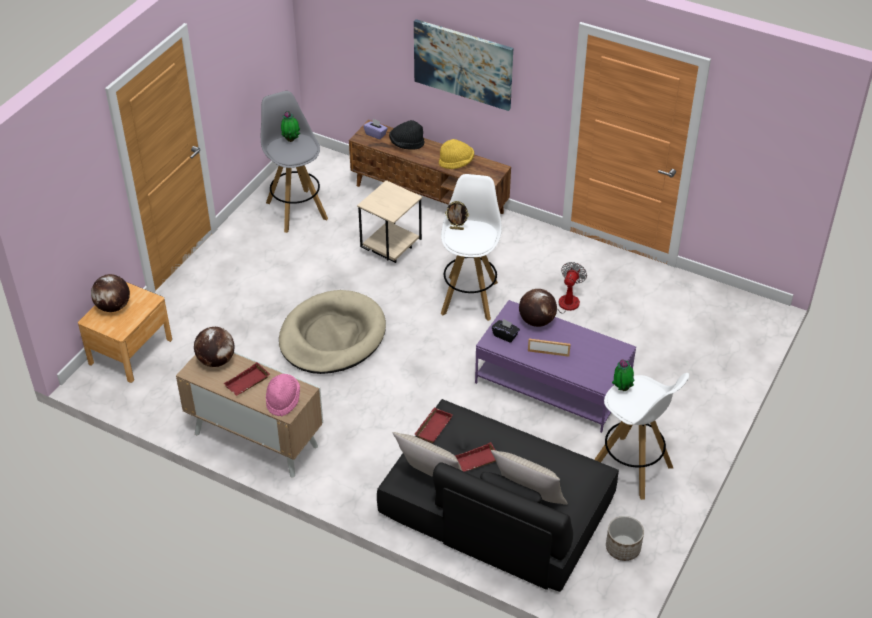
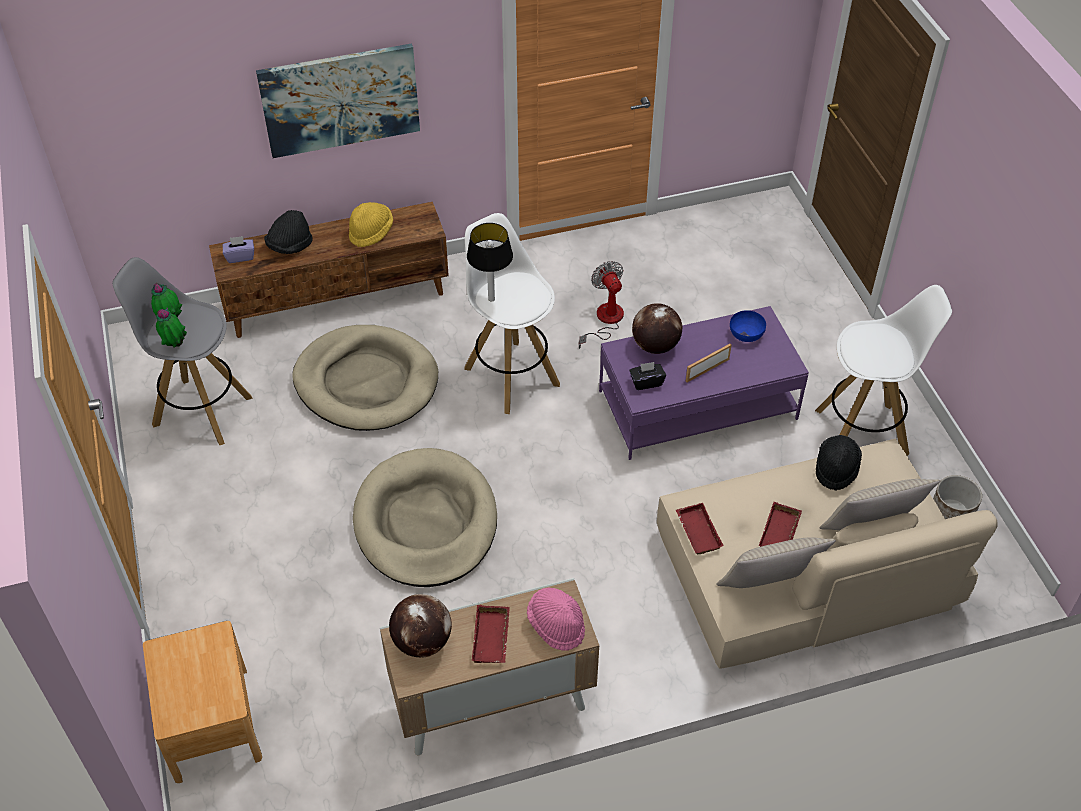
camera: 45 degrees left, 5 degrees up
globe [91,274,130,312] -> none
beige side table [357,180,422,263] -> beige dog bed [293,325,438,431]
black sofa [377,399,619,592] -> beige sofa [657,438,998,669]
picture frame [445,201,469,230] -> table lamp [467,223,513,302]
potted plant [612,359,635,391] -> potted plant moved to [156,307,187,348]
none -> blue bowl [730,310,766,342]
none -> black hat [816,435,862,491]

